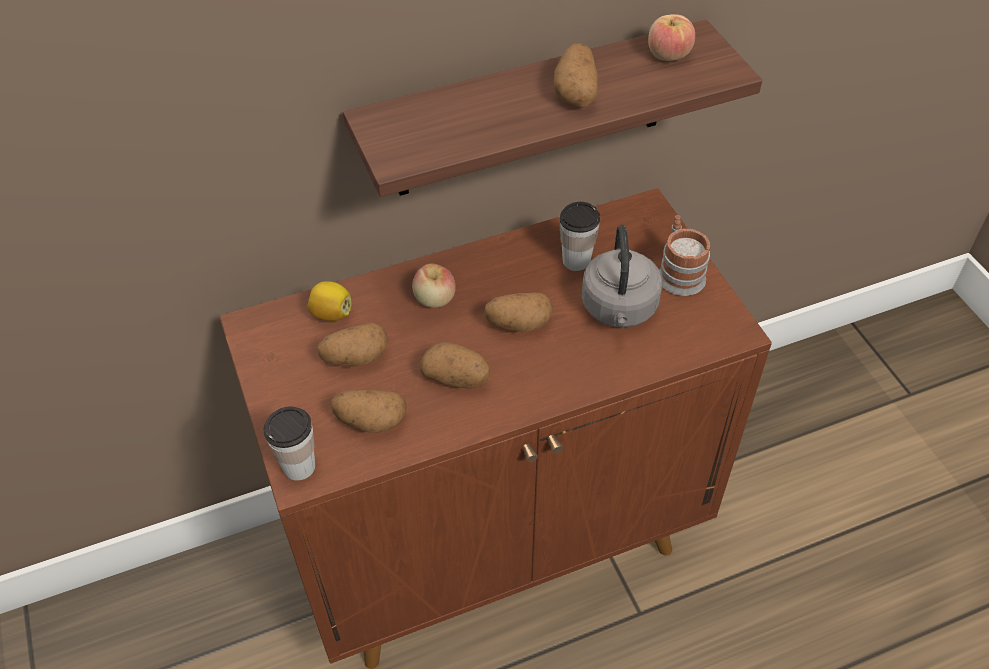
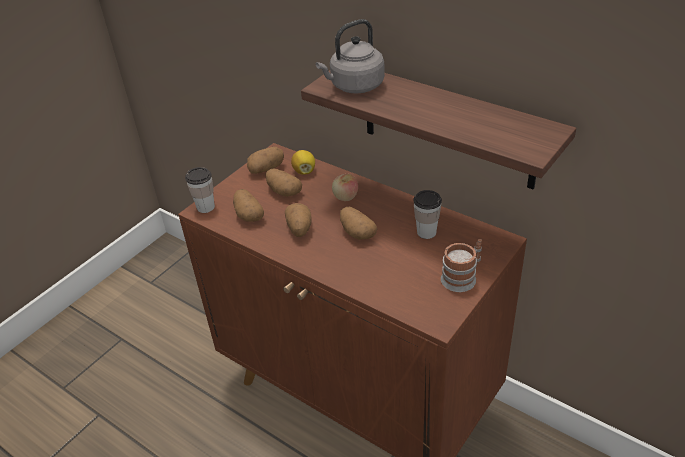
camera: 60 degrees right, 10 degrees down
potato [554,44,598,107] -> potato moved to [247,147,284,174]
grey kettle [581,225,662,328] -> grey kettle moved to [316,19,385,93]
apple [648,14,695,61] -> none

